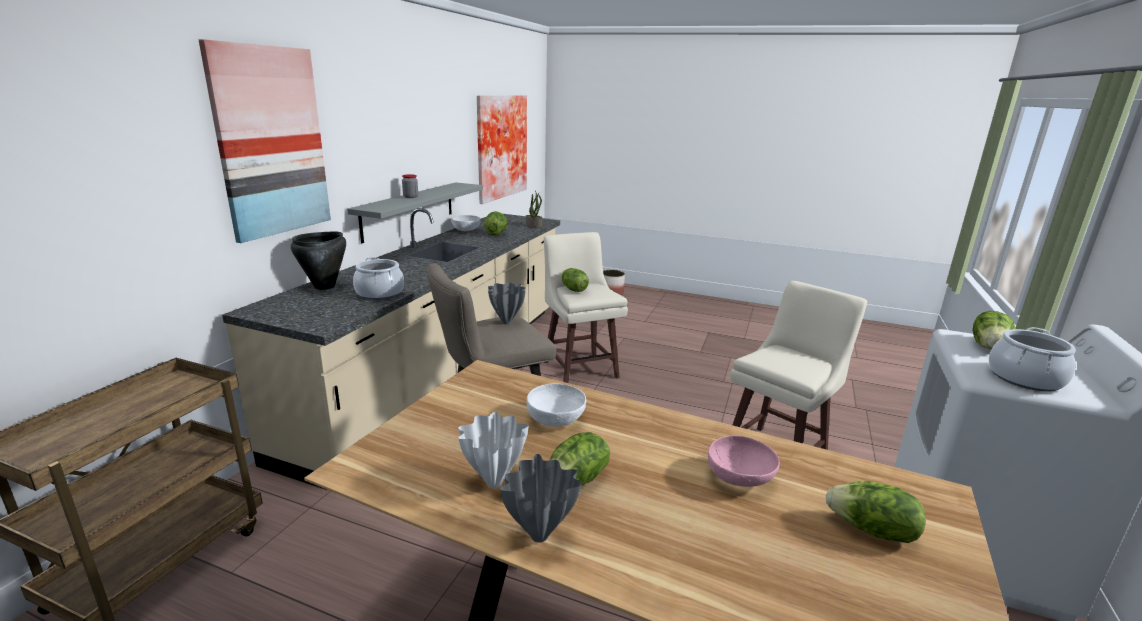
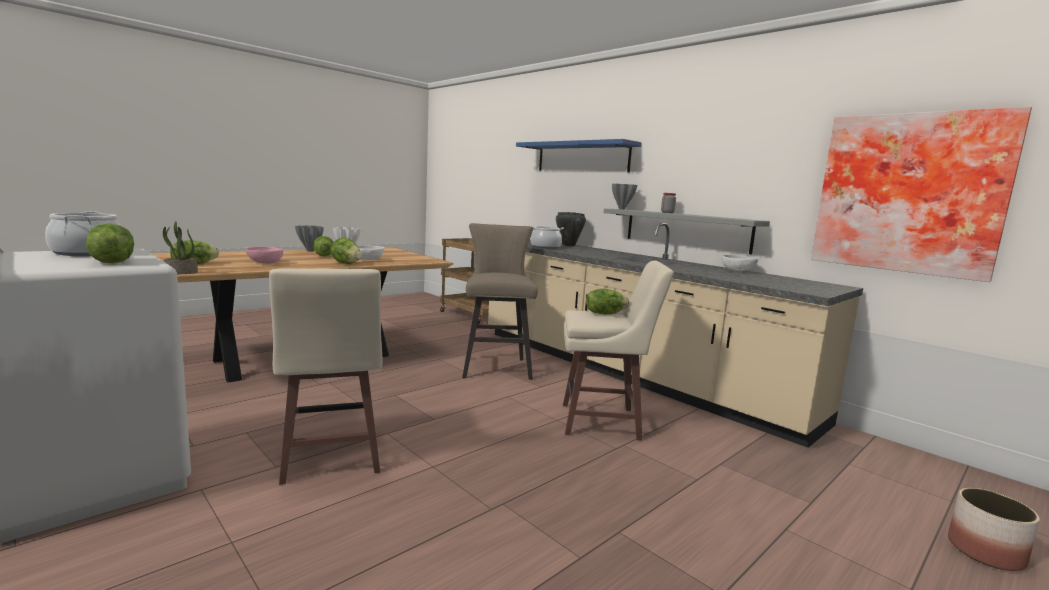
camera: 115 degrees right, 10 degrees down
picture [199,39,331,243] -> blue shelf [516,139,642,172]
lettuce [484,211,508,235] -> lettuce moved to [331,237,362,264]
grey vase [488,283,526,324] -> grey vase moved to [612,184,637,210]
potted plant [526,190,543,228] -> potted plant moved to [163,221,198,274]

